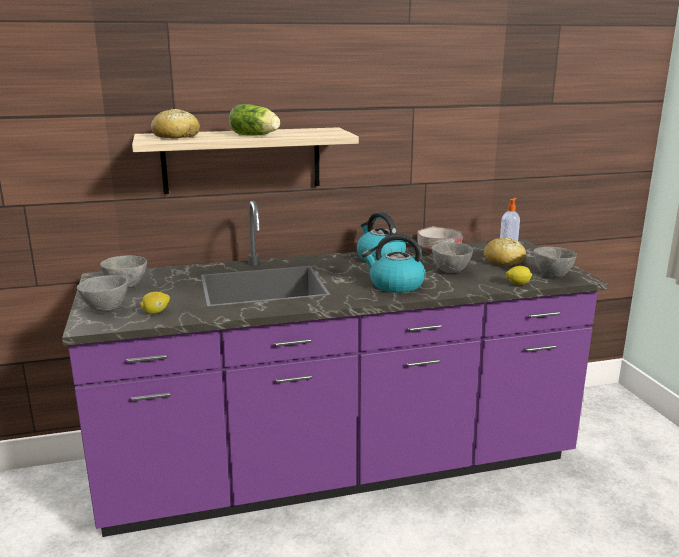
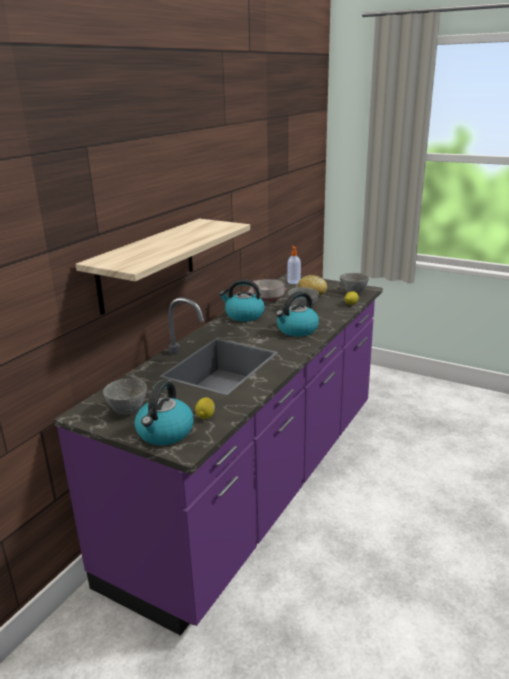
camera: 45 degrees left, 5 degrees up
grey bowl [77,275,128,312] -> kettle [134,380,194,445]
bread [151,109,200,138] -> none
lettuce [229,104,280,135] -> none

